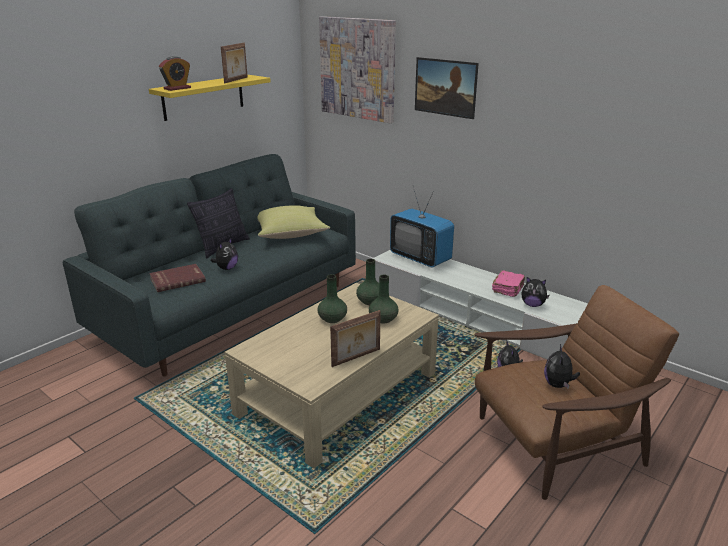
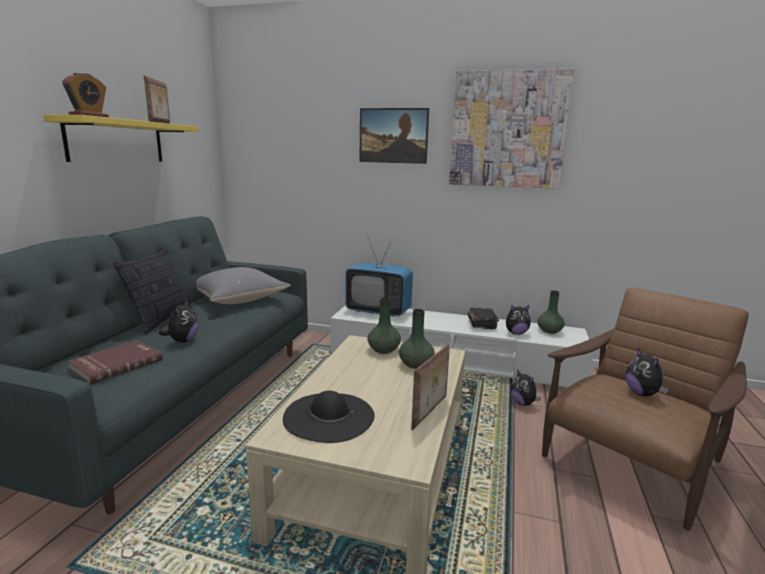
camera: 25 degrees left, 10 degrees down
yellow pillow [257,205,330,239] -> grey pillow [196,267,291,304]
green vase [317,274,347,323] -> green vase moved to [537,290,565,334]
picture [319,16,396,123] -> picture moved to [449,68,574,189]
pink book [492,270,525,297] -> black book [468,308,499,329]
none -> black hat [283,391,375,443]

